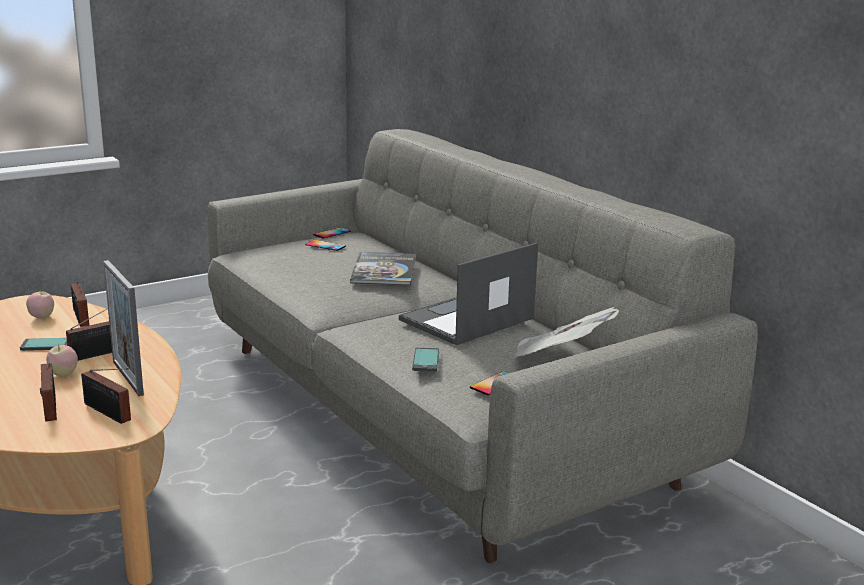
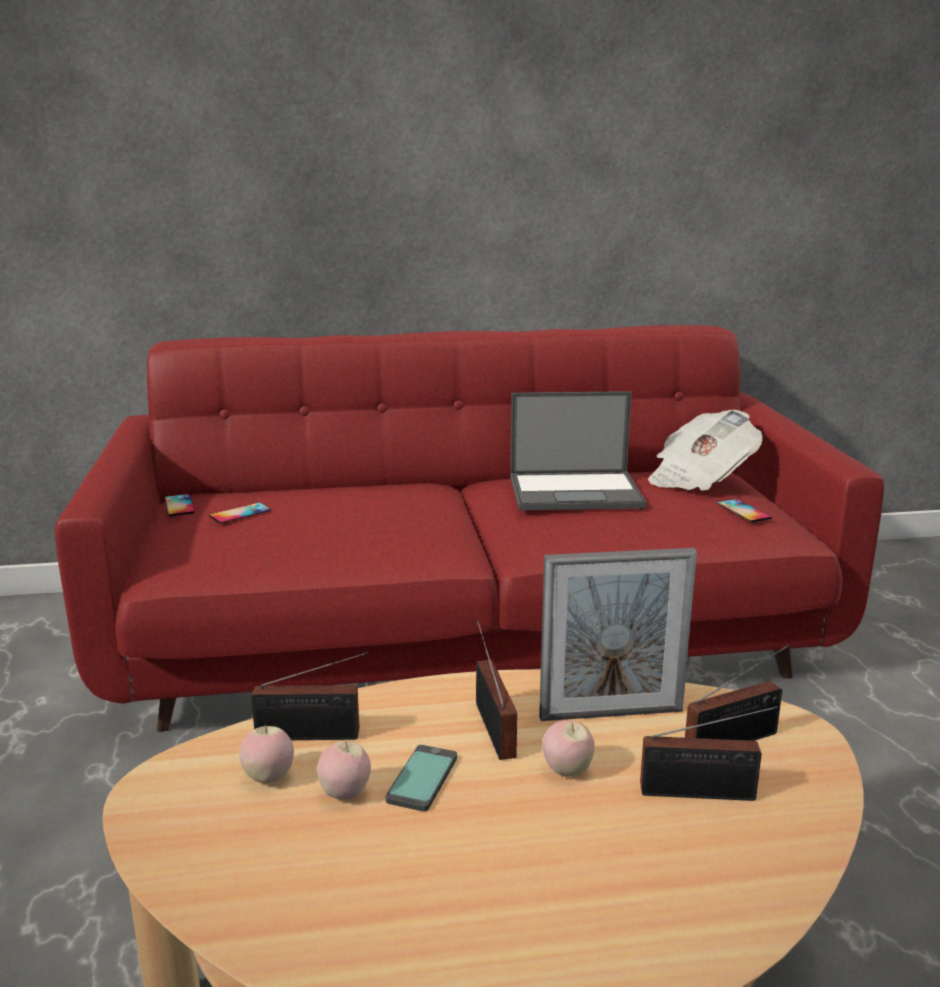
camera: 65 degrees left, 0 degrees up
grey sofa [208,129,758,563] -> red sofa [55,325,884,732]
book [350,252,416,285] -> none
laptop [399,243,538,345] -> laptop turned 75 degrees counterclockwise [510,391,647,511]
phone [412,347,440,372] -> none
none -> apple [317,741,371,800]

